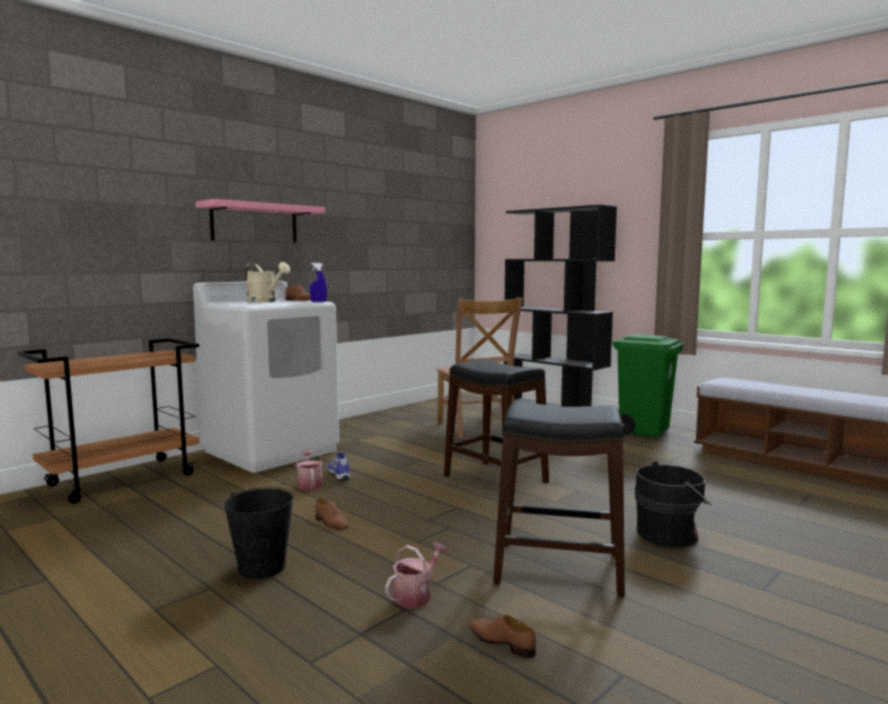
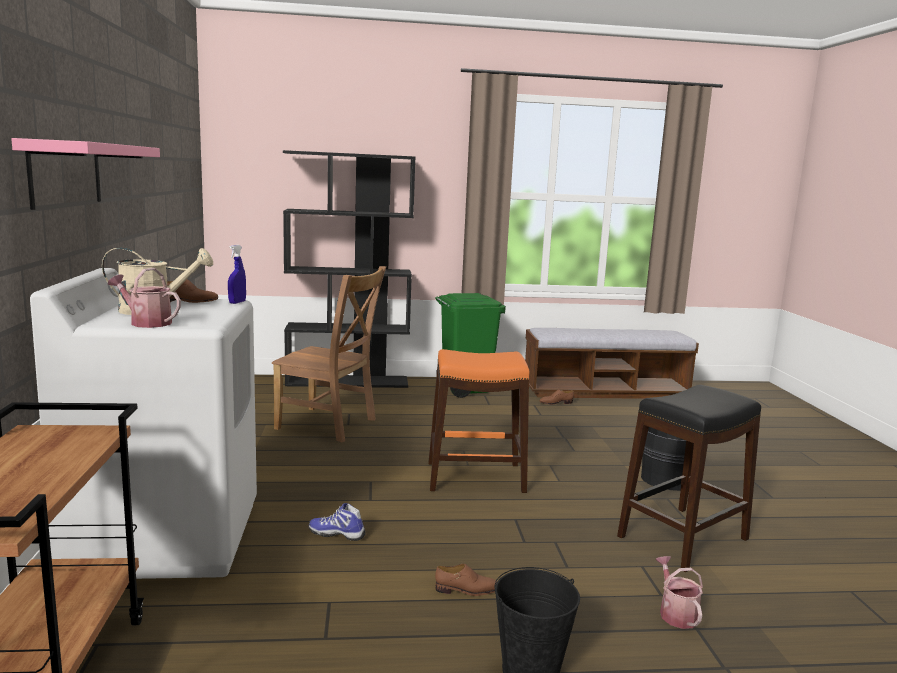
camera: 50 degrees left, 5 degrees up
watering can [296,450,324,490] -> watering can moved to [108,268,181,328]
black stool [444,359,549,483] -> orange stool [428,349,530,493]
brown shoe [470,615,536,658] -> brown shoe moved to [539,389,574,405]

